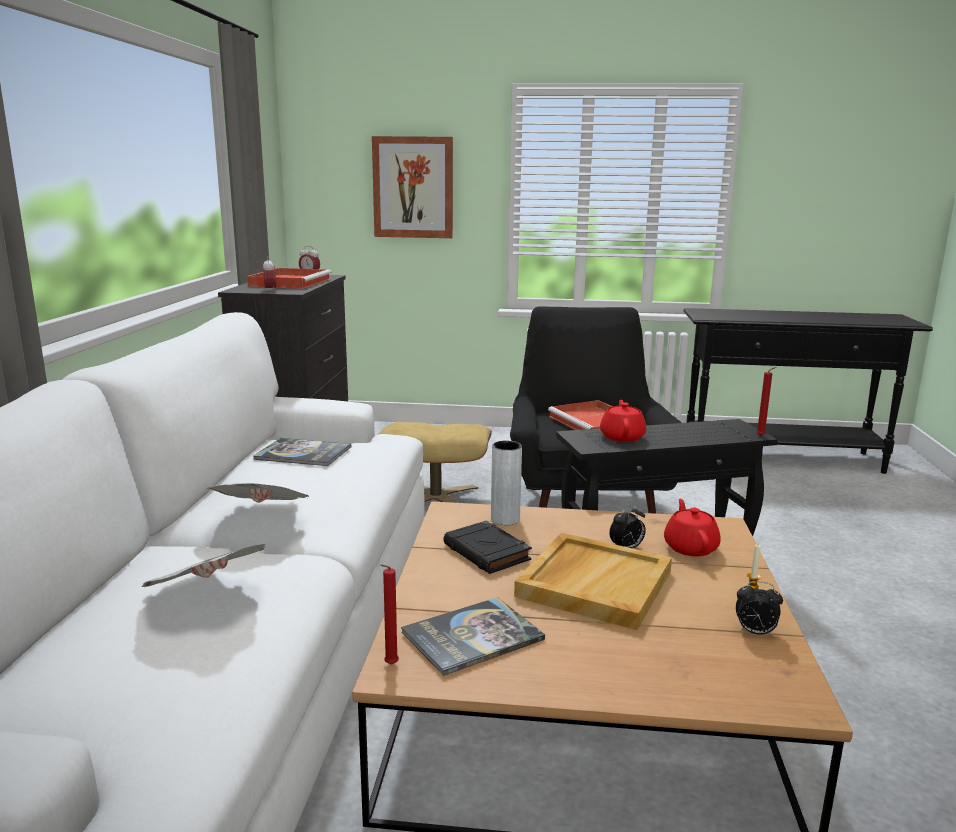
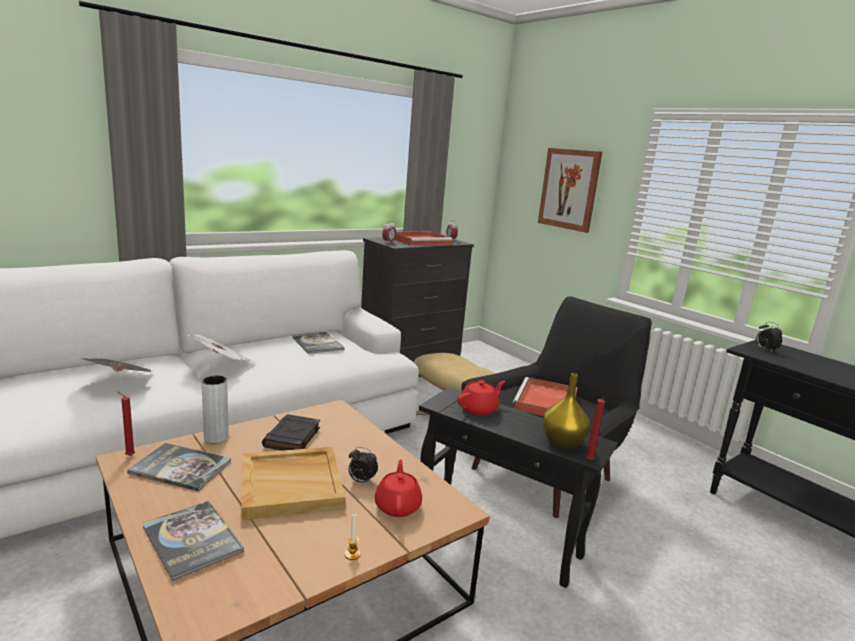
camera: 45 degrees right, 0 degrees up
grey vase [491,441,522,525] -> grey vase moved to [202,375,229,443]
red teapot [664,499,721,557] -> red teapot turned 45 degrees counterclockwise [375,459,422,517]
alarm clock [736,581,783,636] -> alarm clock moved to [756,322,782,352]
none -> book [143,501,244,581]
none -> yellow vase [542,373,590,449]

